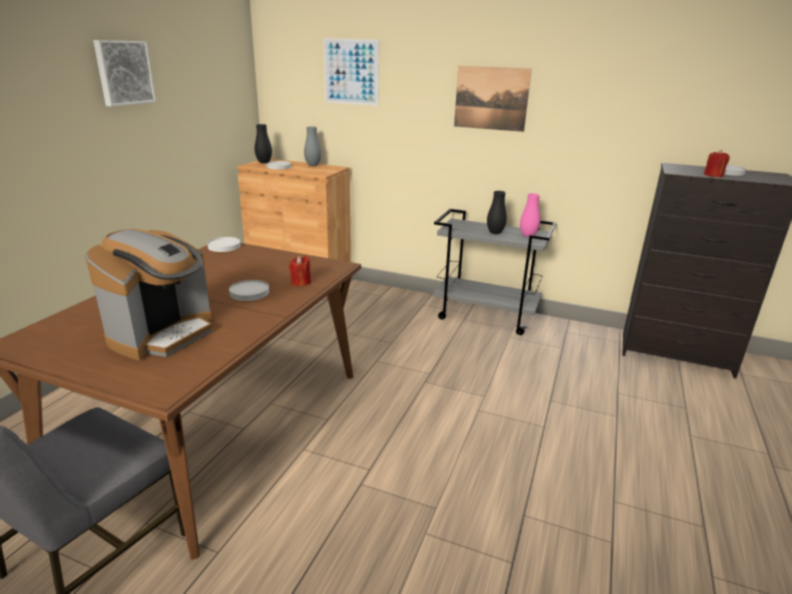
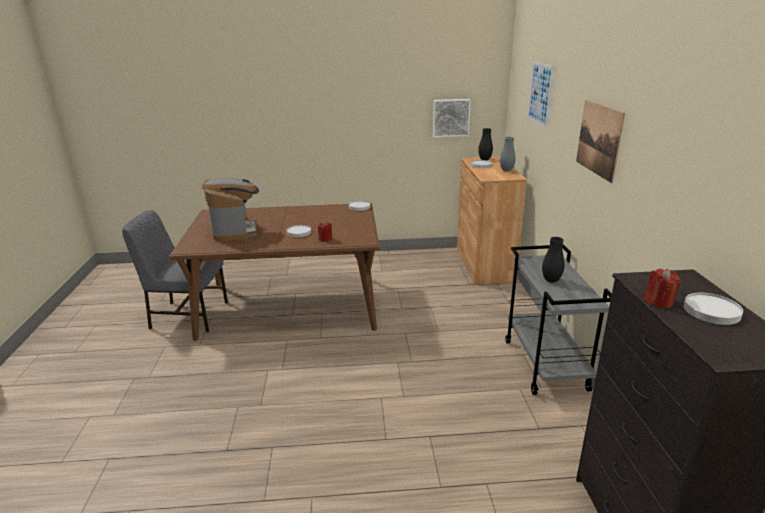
camera: 65 degrees right, 0 degrees up
coffee machine [85,229,212,361] -> coffee machine turned 105 degrees counterclockwise [202,178,259,242]
picture [93,40,156,107] -> picture moved to [433,99,471,138]
pink vase [520,193,540,237] -> none

